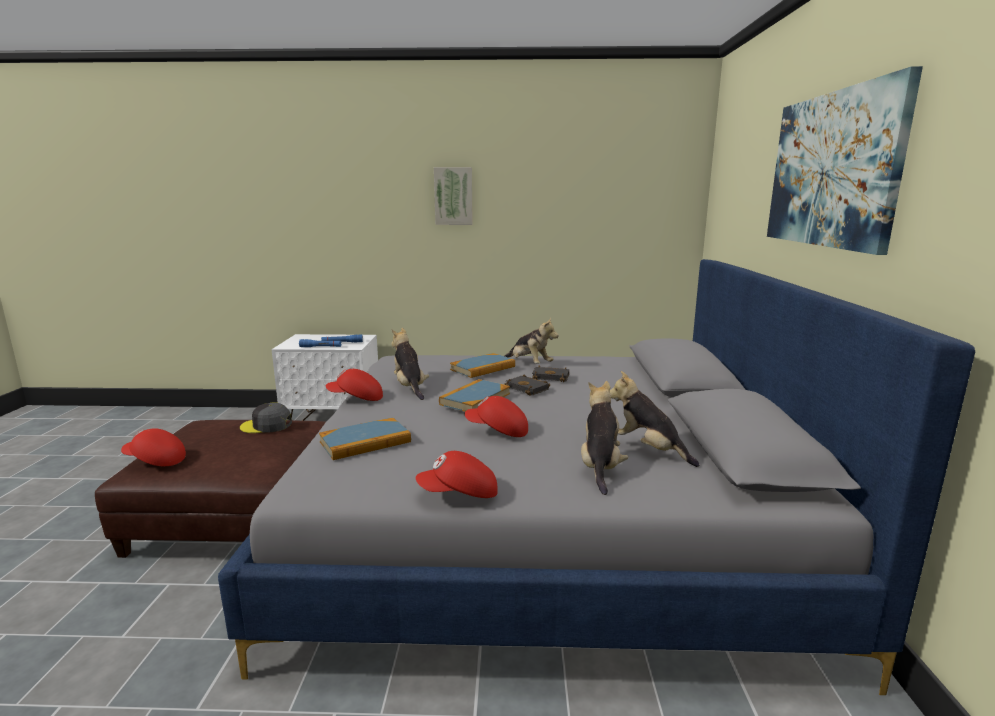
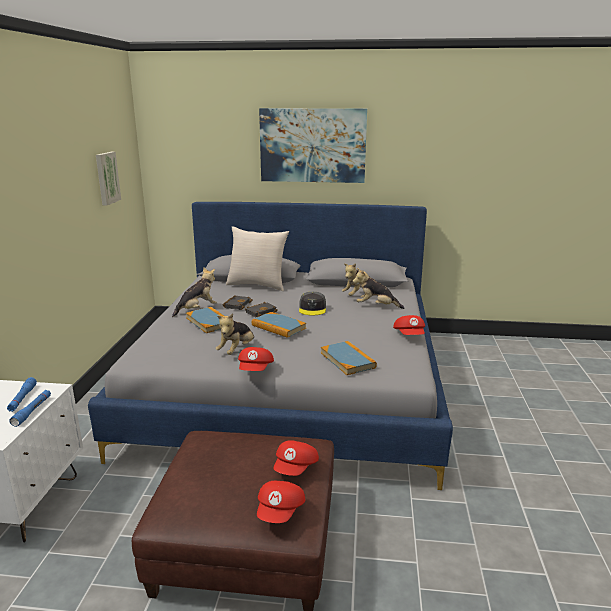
camera: 85 degrees left, 5 degrees up
grey cap [240,403,292,433] -> grey cap moved to [299,292,326,315]
plush toy [391,328,429,400] -> plush toy turned 45 degrees counterclockwise [215,313,254,355]
picture [434,167,473,225] -> picture moved to [96,152,121,206]
red cap [465,396,528,437] -> red cap moved to [274,440,319,476]
none -> beige pillow [226,226,289,291]

